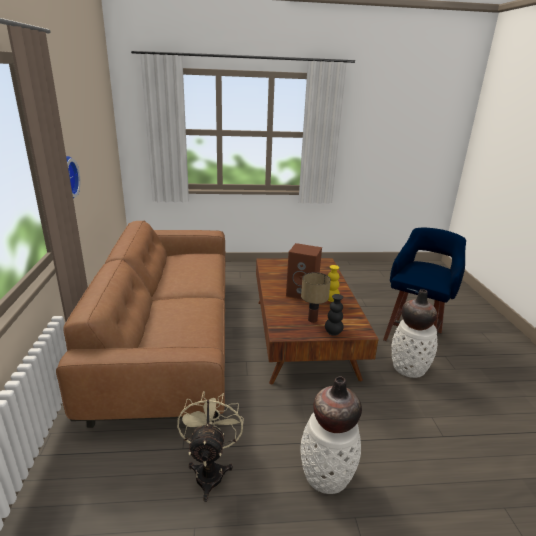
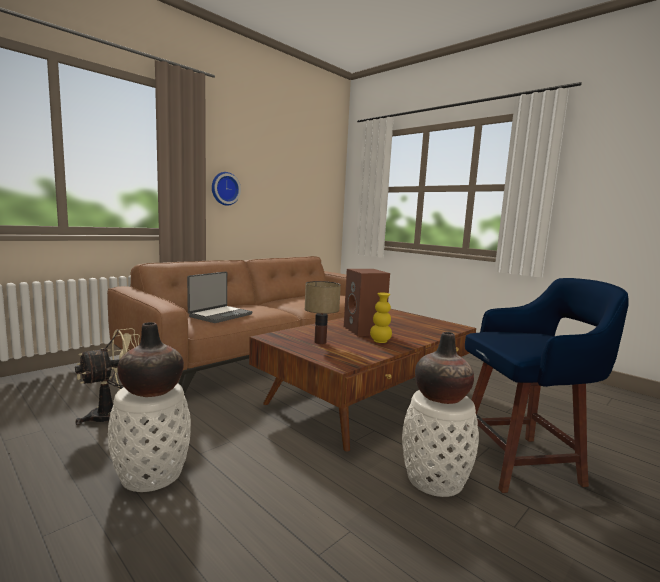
camera: 50 degrees right, 15 degrees down
black vase [325,294,344,336] -> none
none -> laptop [187,272,252,323]

